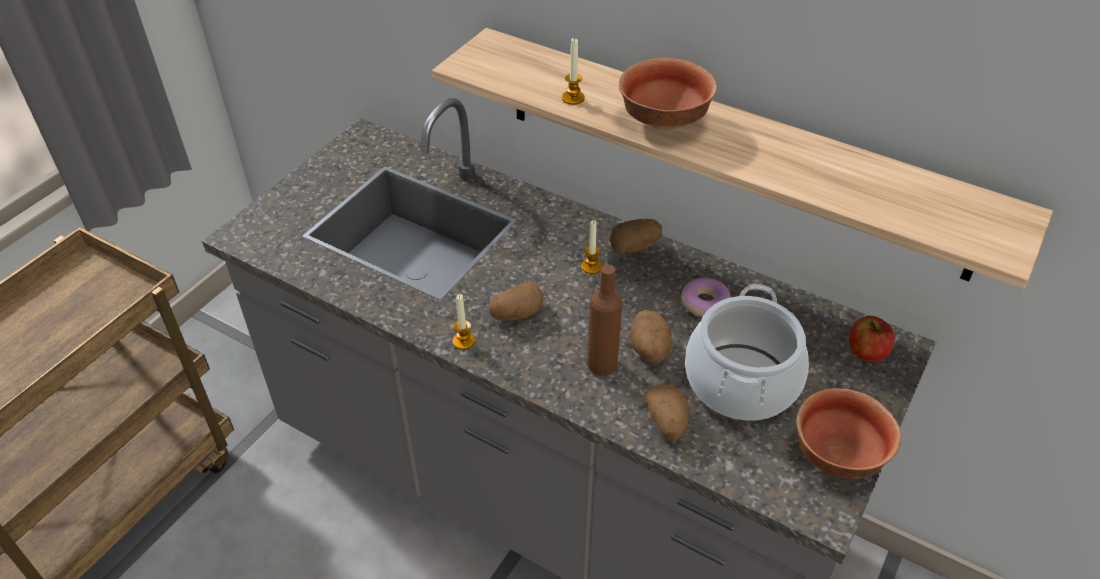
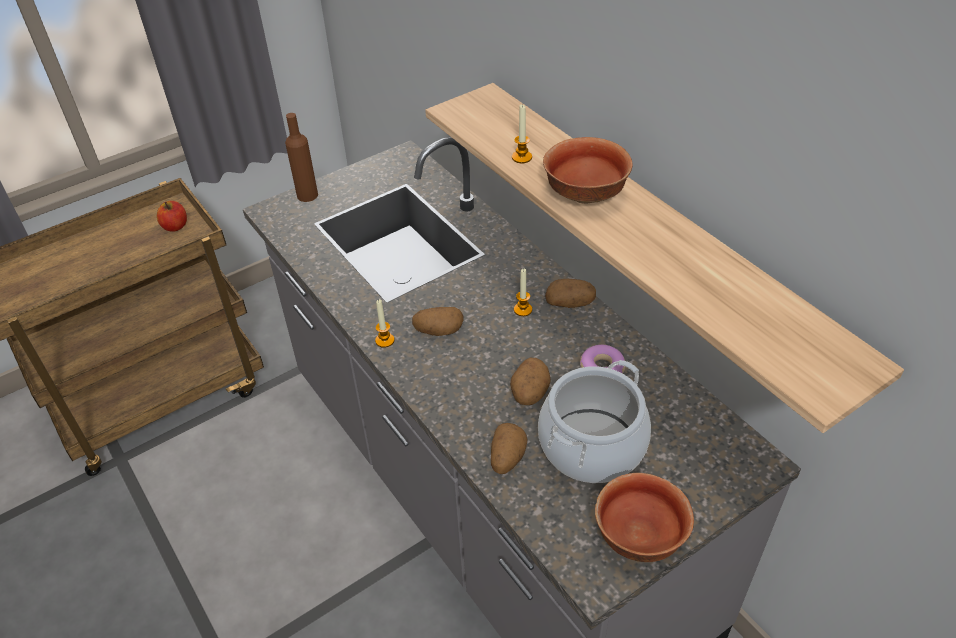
camera: 25 degrees right, 0 degrees up
brown bottle [587,264,622,376] -> brown bottle moved to [285,113,318,202]
apple [849,316,895,362] -> apple moved to [157,201,187,232]

